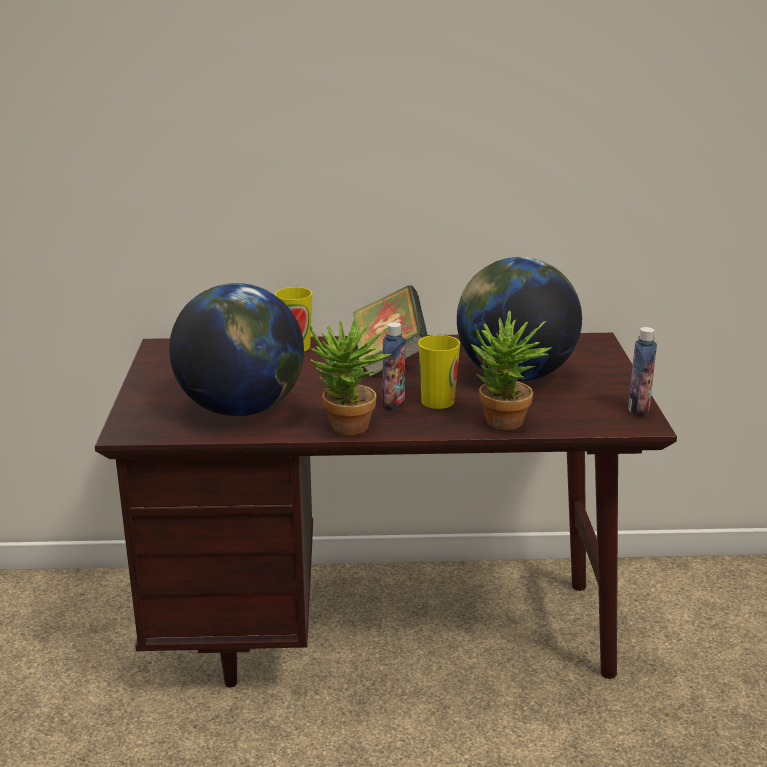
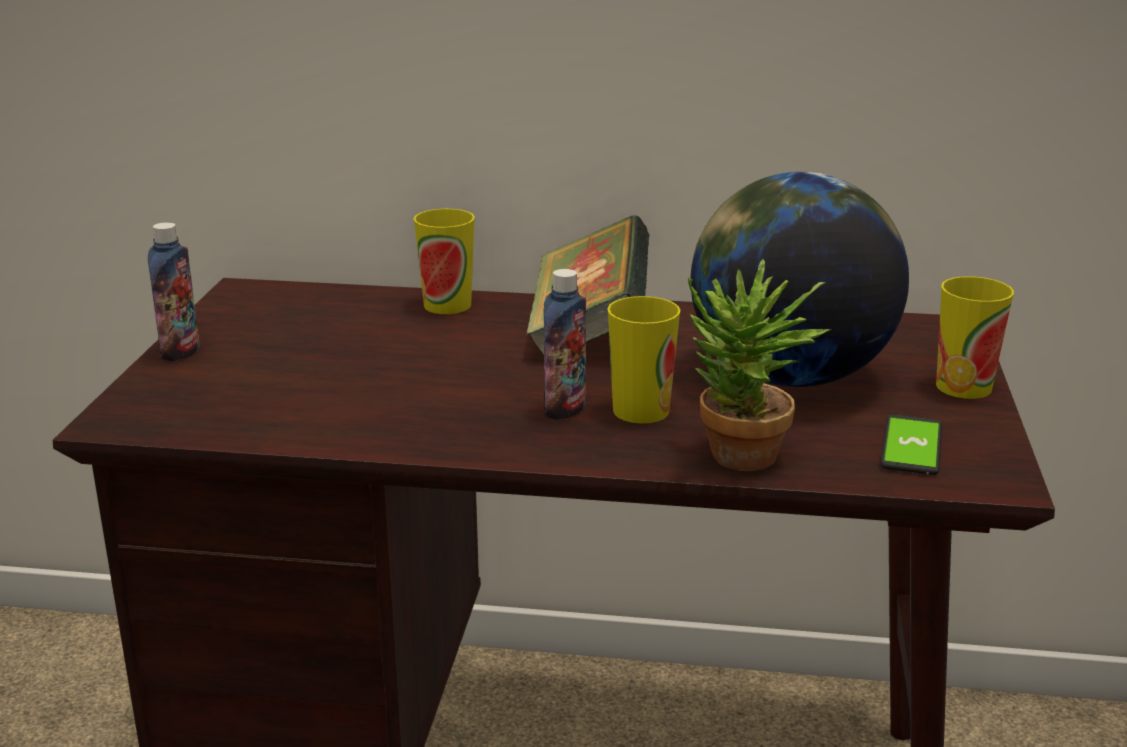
camera: 10 degrees right, 0 degrees up
globe [169,283,304,416] -> none
potted plant [310,314,391,435] -> none
bottle [628,327,657,416] -> bottle moved to [148,222,200,362]
none -> phone [880,414,942,475]
none -> cup [936,276,1014,399]

